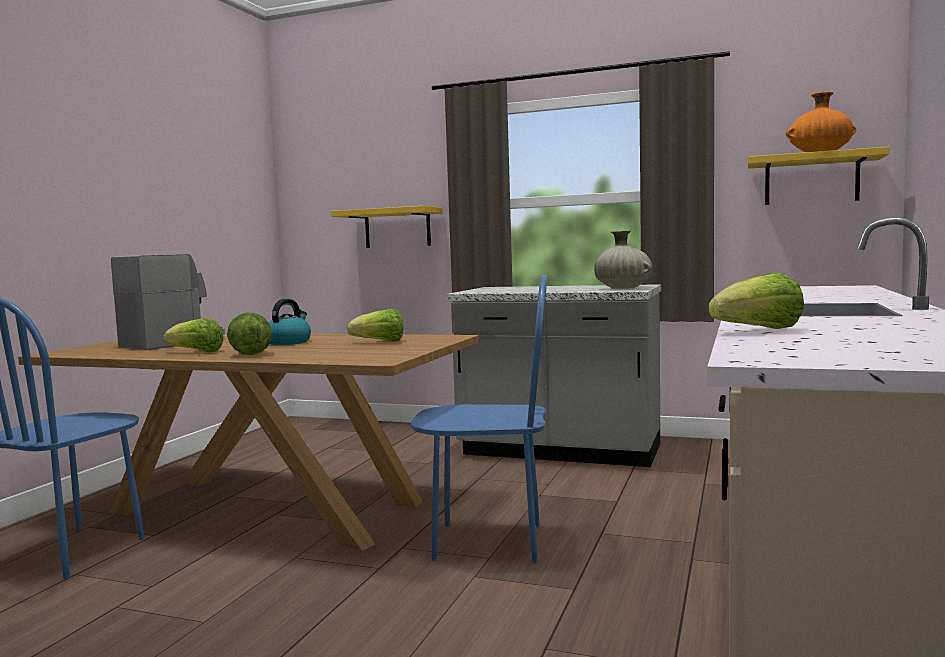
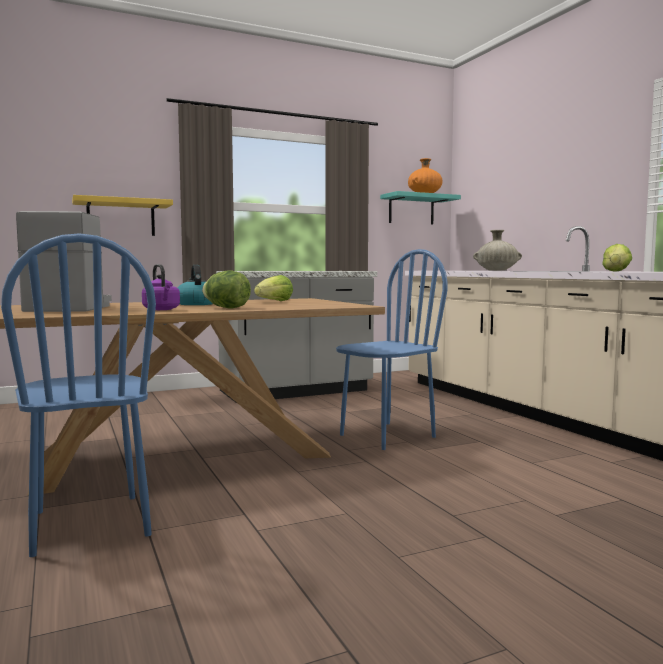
camera: 45 degrees left, 0 degrees up
lettuce [163,318,223,352] -> purple kettle [142,264,180,310]
beige vase [594,230,652,289] -> beige vase moved to [473,230,522,271]
yellow shelf [748,147,889,205] -> turquoise shelf [380,191,461,225]

